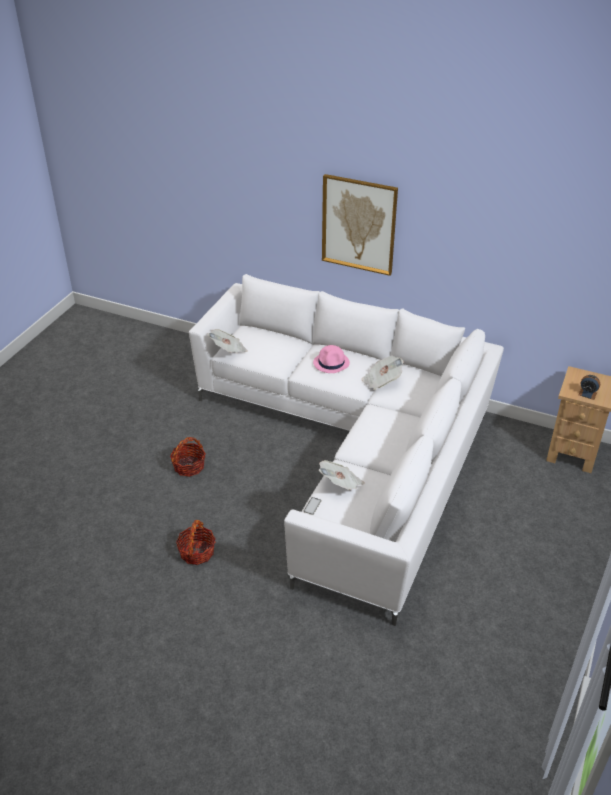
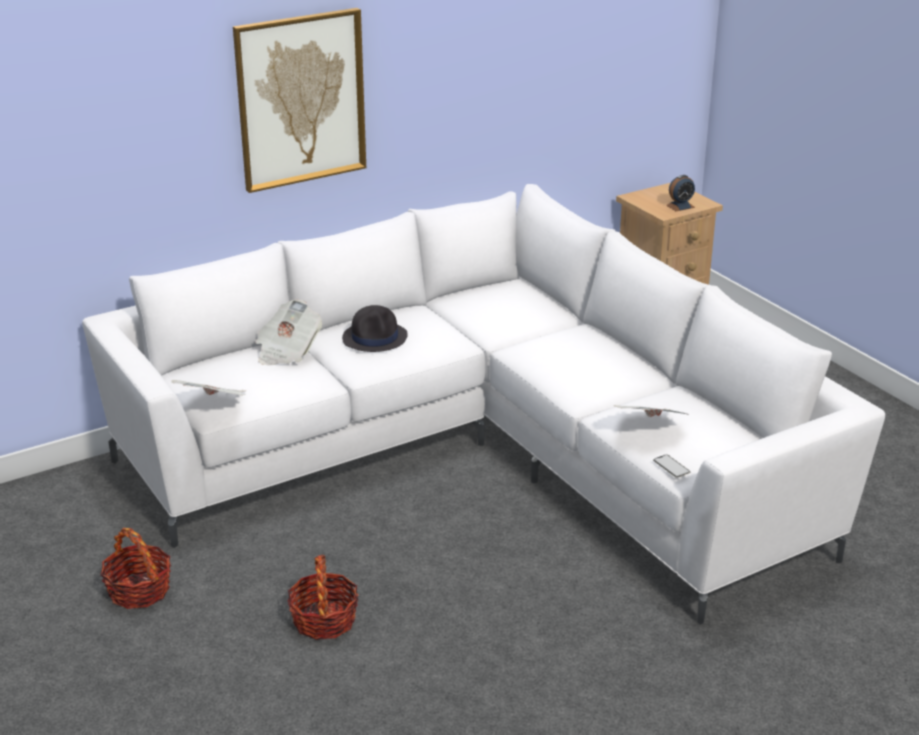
camera: 55 degrees left, 10 degrees down
basket [176,520,215,565] -> basket moved to [100,528,171,609]
pink hat [313,345,350,373] -> black hat [342,305,408,352]
newspaper [362,355,404,390] -> newspaper moved to [255,299,322,366]

